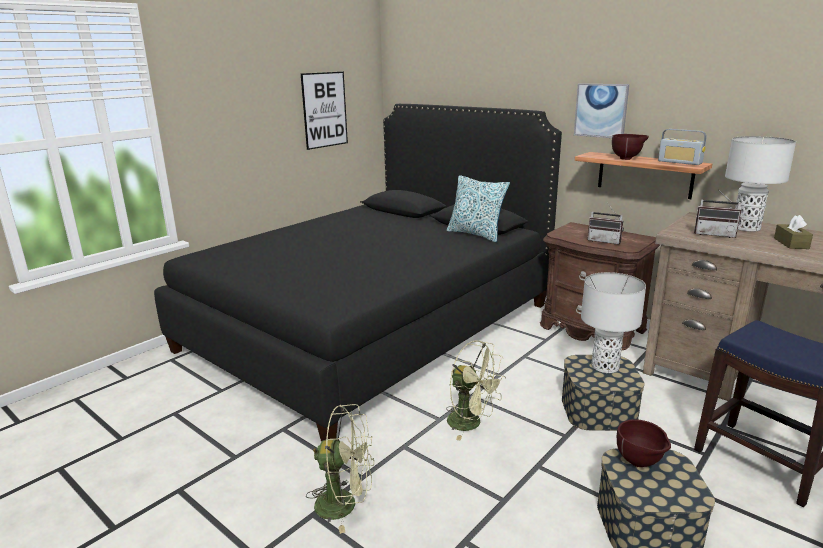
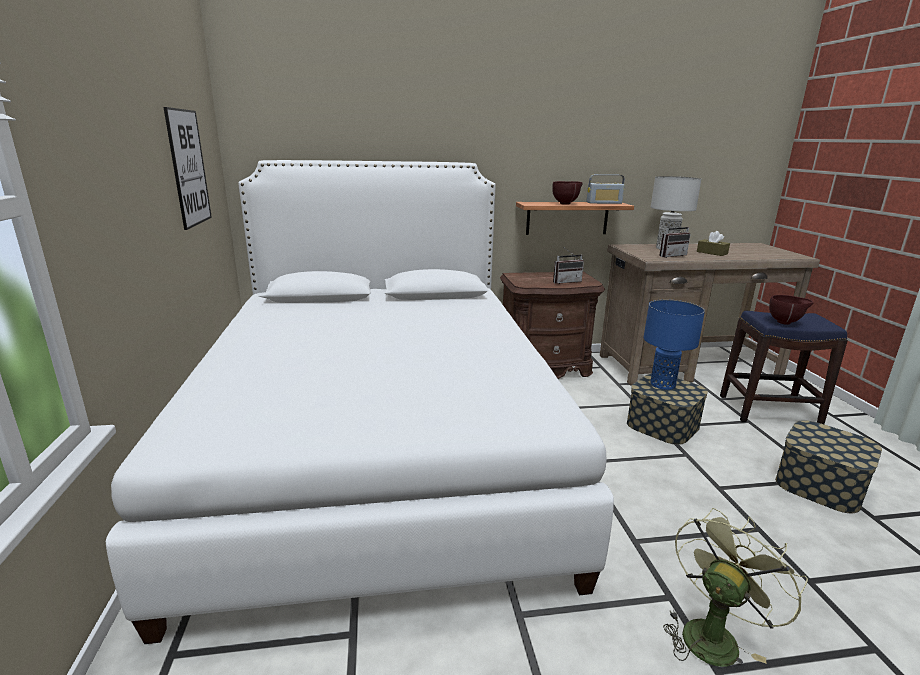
camera: 50 degrees left, 0 degrees up
black bed [154,104,562,441] -> white bed [106,160,614,644]
green fan [446,340,506,441] -> none
pillow [447,175,510,242] -> none
picture [574,83,629,138] -> none
white table lamp [581,272,646,373] -> blue table lamp [643,299,705,390]
brown bowl [617,419,671,467] -> brown bowl moved to [769,295,814,325]

